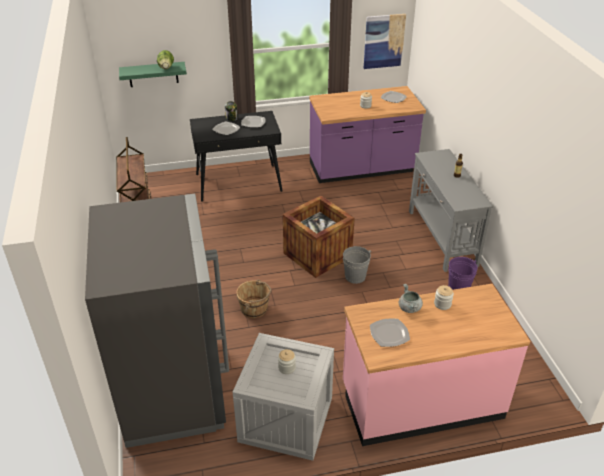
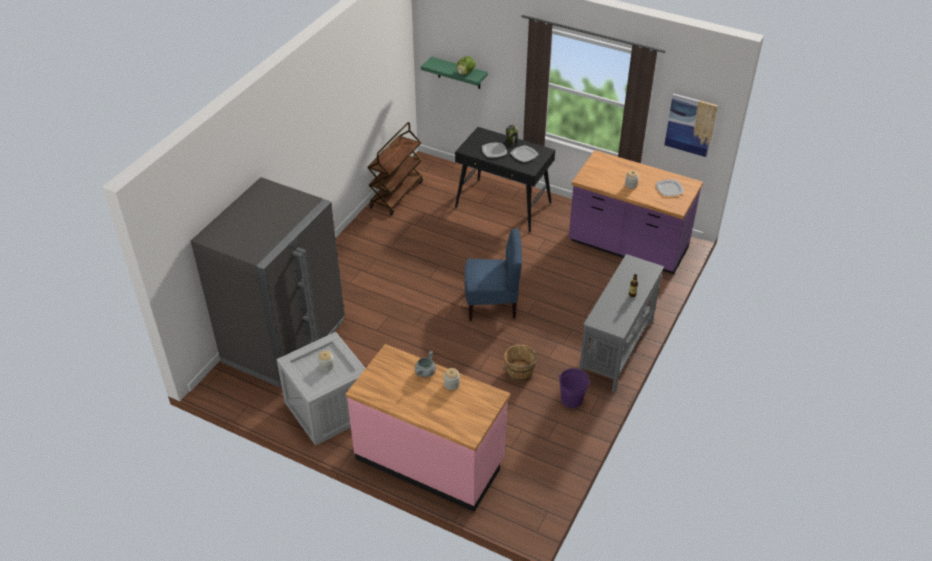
camera: 40 degrees right, 5 degrees up
brown bucket [236,279,271,318] -> brown bucket moved to [502,345,538,382]
crate [283,195,355,278] -> blue chair [464,228,522,321]
grey bucket [343,246,372,284] -> none
plate [370,319,410,347] -> none

